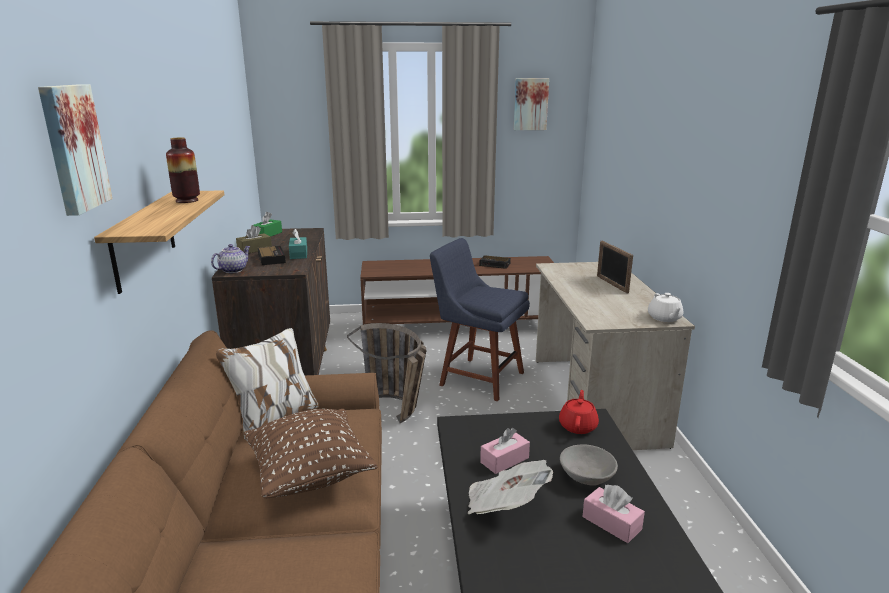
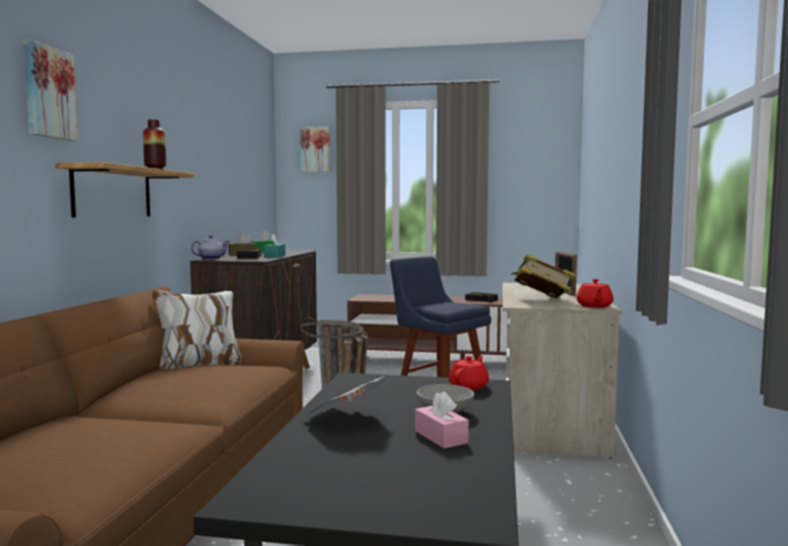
camera: 15 degrees right, 15 degrees down
brown pillow [244,409,378,498] -> none
pink tissue box [480,428,530,474] -> none
picture [514,78,549,130] -> picture moved to [300,126,330,172]
white teapot [648,293,683,322] -> red teapot [577,279,613,308]
none -> book [510,254,576,298]

